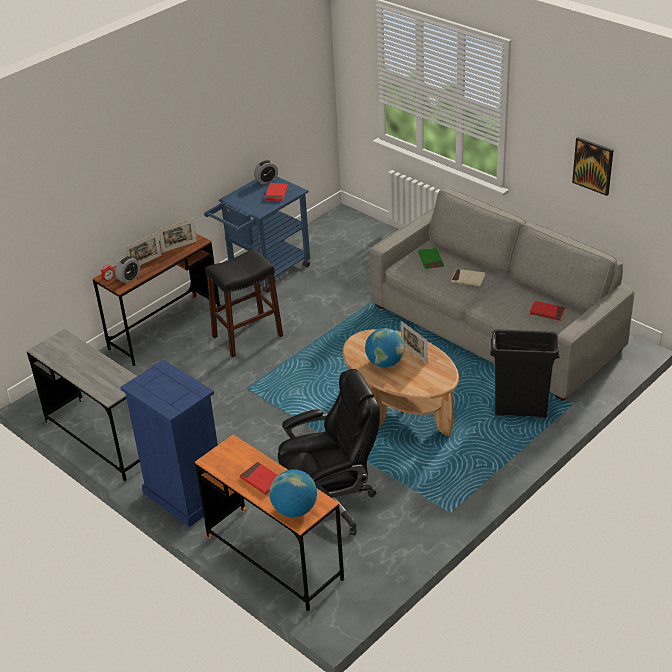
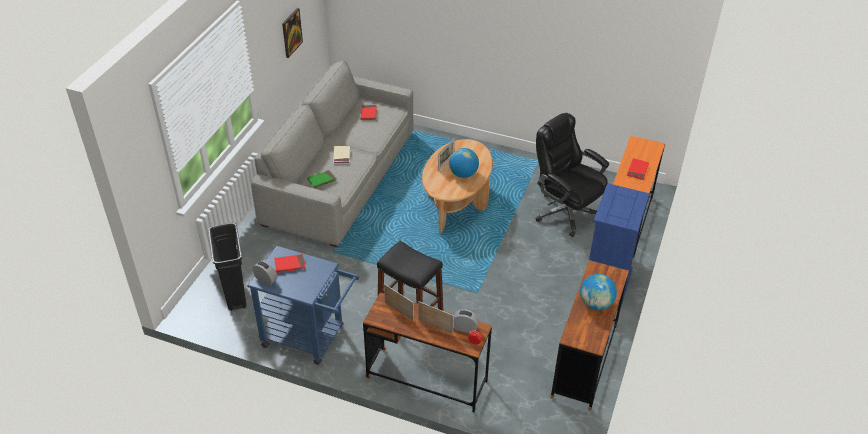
camera: 115 degrees left, 5 degrees up
grey desk [27,329,140,481] -> brown desk [551,260,629,411]
globe [269,469,317,517] -> globe moved to [580,274,617,310]
black trash can [490,329,560,418] -> black trash can moved to [208,222,247,311]

